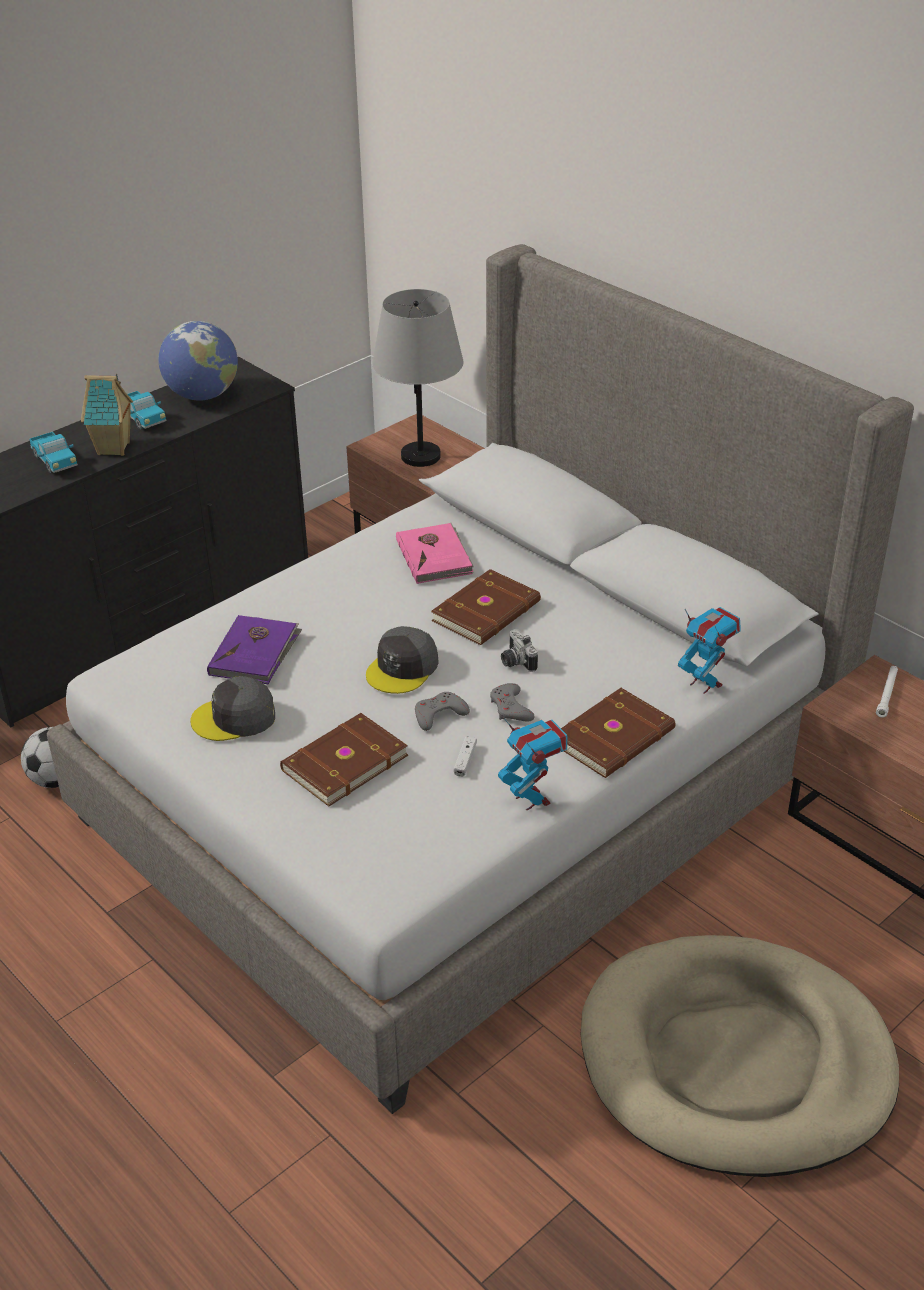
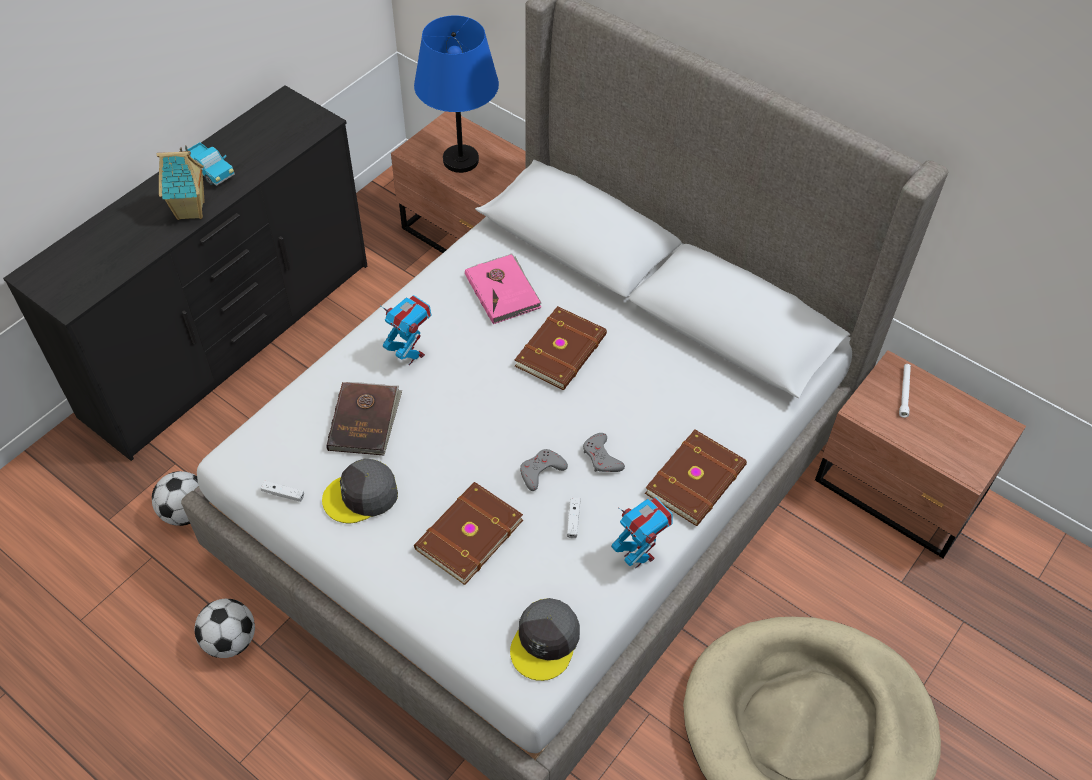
camera: 10 degrees left, 15 degrees up
toy truck [30,432,78,473] -> none
globe [158,321,238,401] -> none
purple book [207,615,302,684] -> brown book [326,382,402,456]
grey cap [366,626,439,694] -> grey cap moved to [510,598,580,681]
grey table lamp [372,289,464,467] -> blue table lamp [414,15,499,173]
camera [501,629,538,672] -> none
toy robot [678,607,741,694] -> toy robot moved to [380,295,432,365]
none -> football [194,599,255,658]
none -> white game controller [260,480,304,502]

